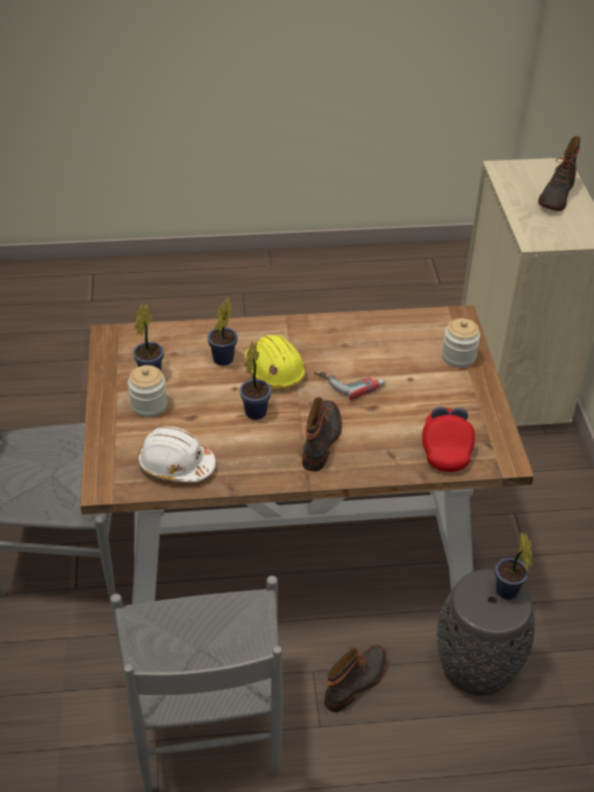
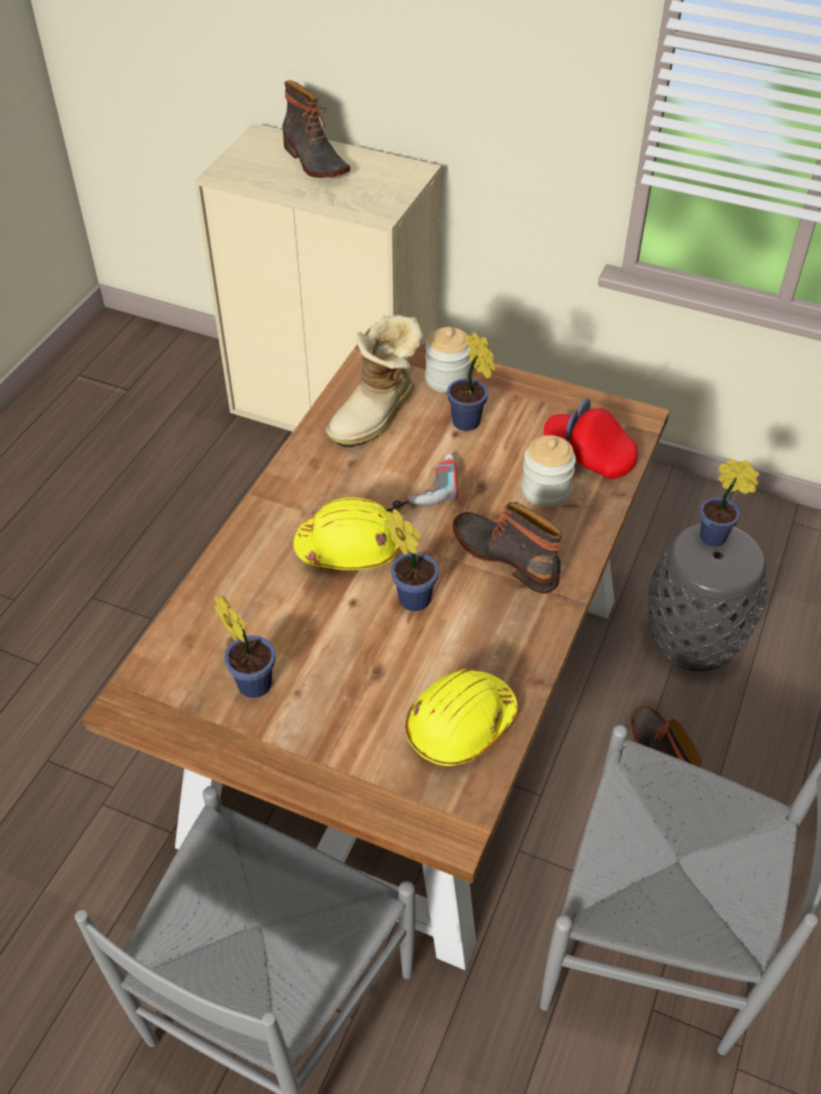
camera: 60 degrees left, 5 degrees up
jar [128,365,167,417] -> jar moved to [521,435,576,507]
white hard hat [137,426,216,482] -> yellow hard hat [405,669,518,766]
potted plant [207,298,238,366] -> potted plant moved to [447,332,495,431]
none -> boot [326,315,423,448]

